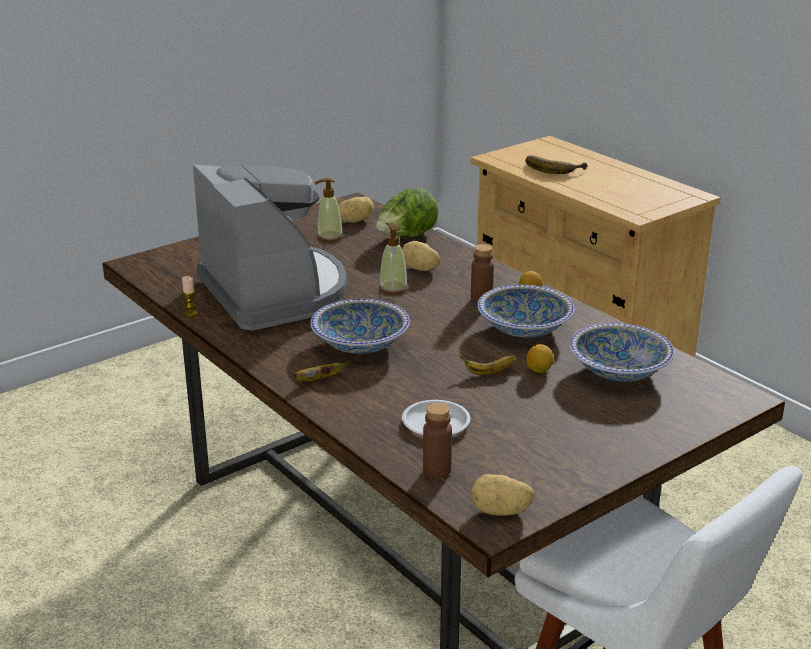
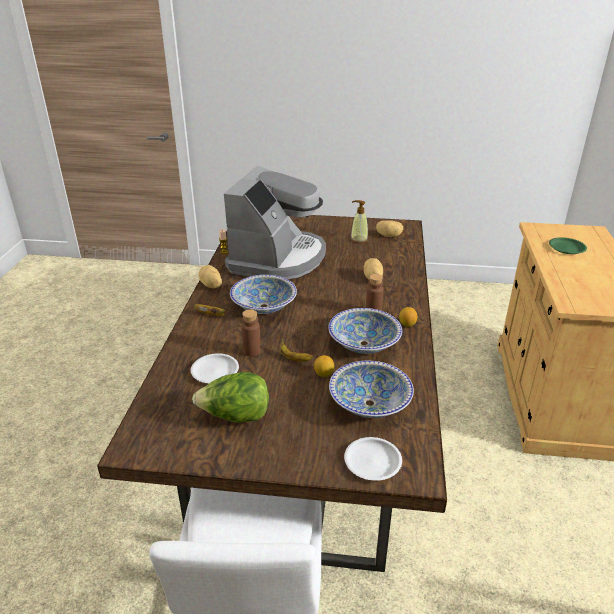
camera: 45 degrees right, 5 degrees up
lettuce [376,188,438,237] -> lettuce moved to [192,372,269,423]
soap dispenser [379,222,408,294] -> none
brown bottle [423,402,452,478] -> brown bottle moved to [241,309,261,356]
potato [471,474,534,516] -> potato moved to [199,265,222,288]
banana [525,156,588,174] -> green plate [549,237,587,254]
none -> white plate [344,437,402,481]

